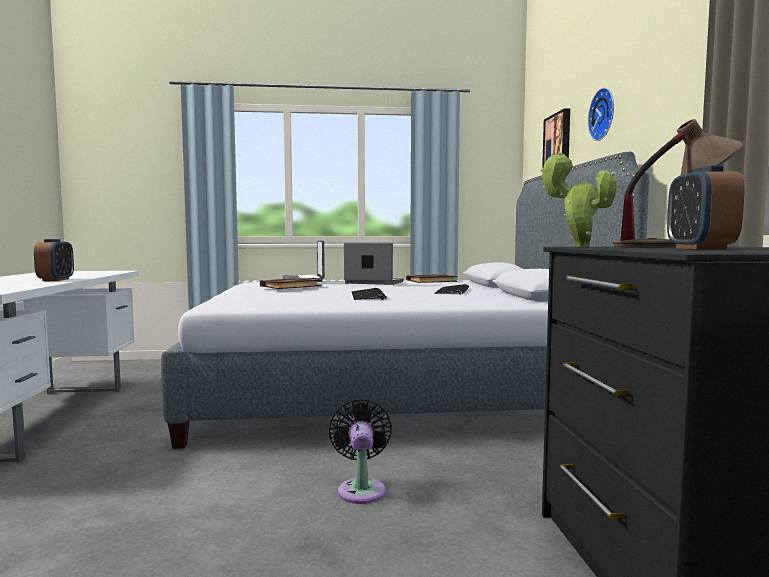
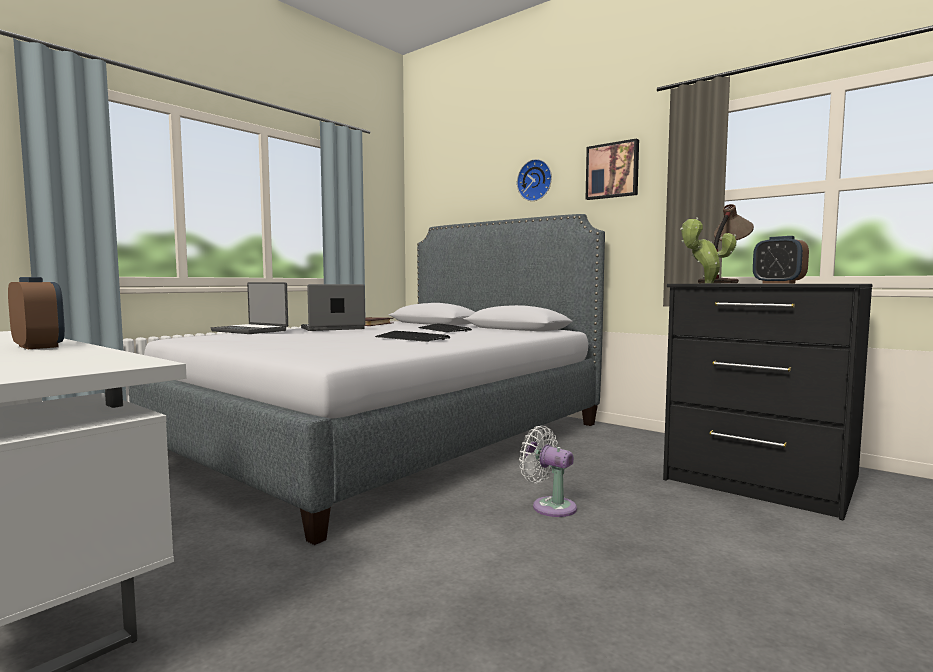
camera: 45 degrees left, 0 degrees up
book [260,278,322,289] -> none
black fan [329,399,392,504] -> white fan [519,426,577,517]
picture [542,108,570,168] -> picture moved to [586,138,639,200]

